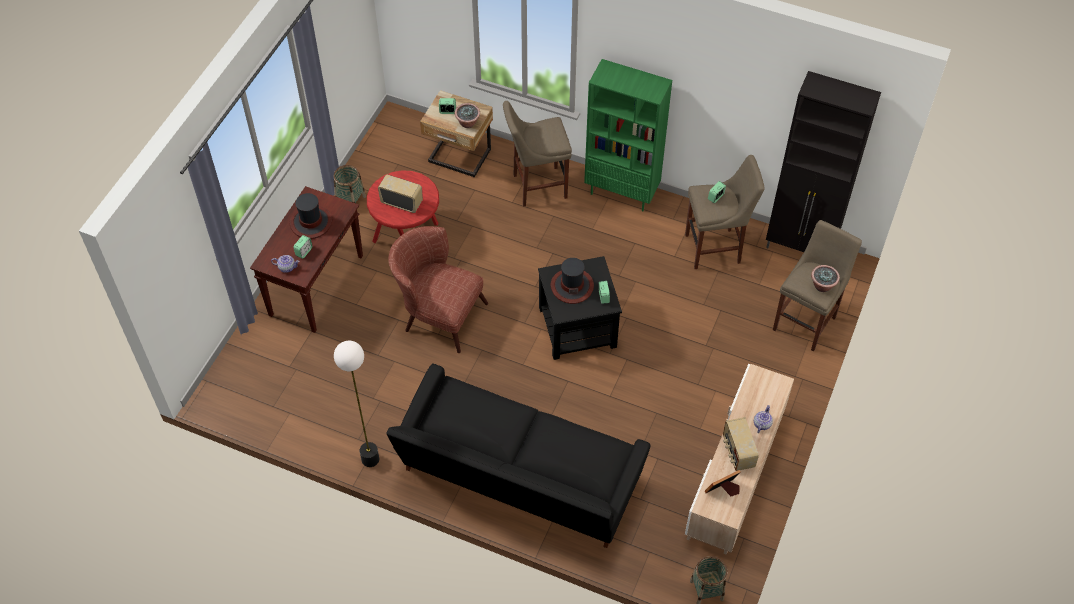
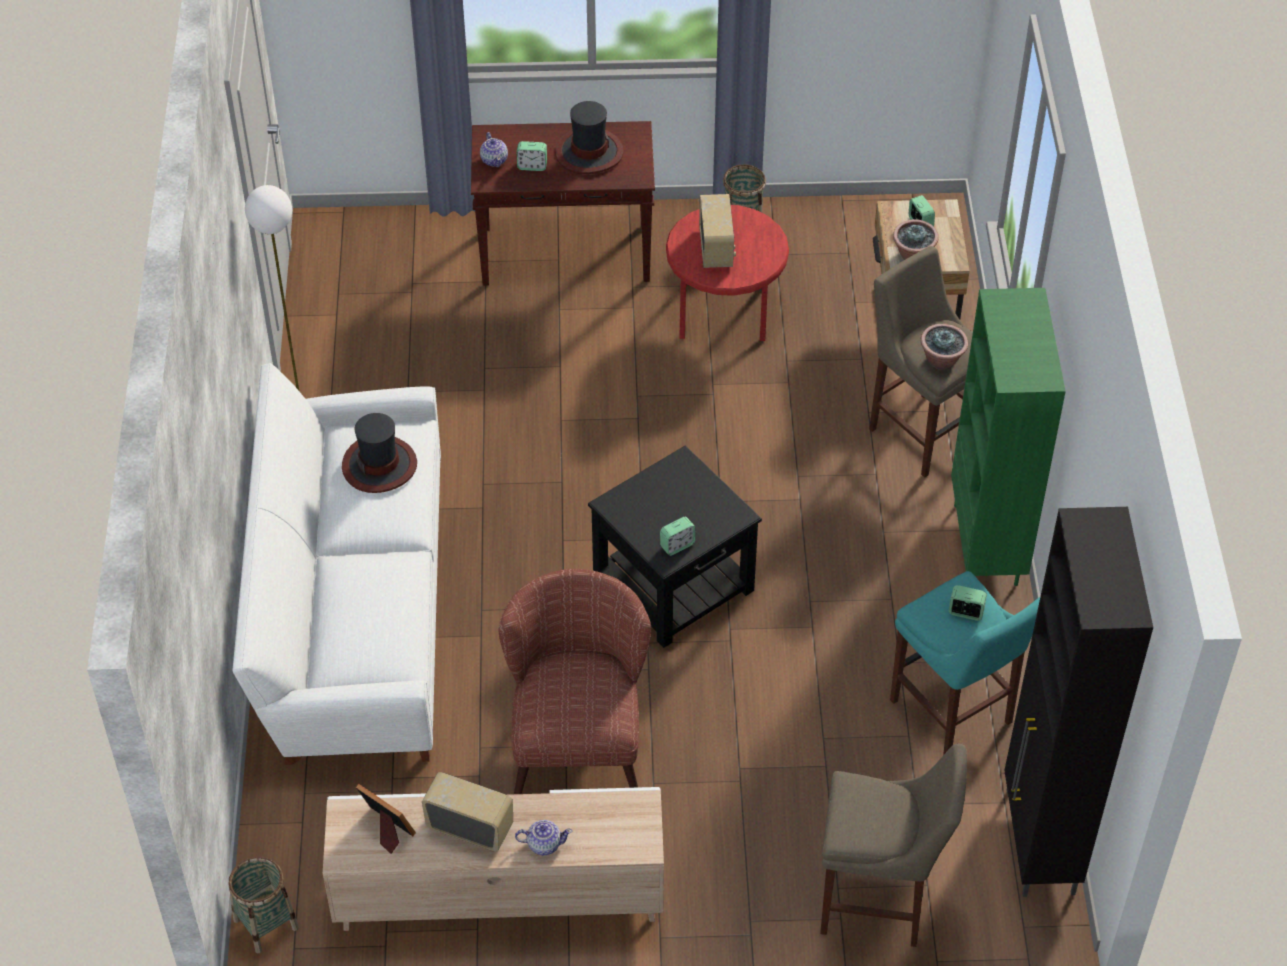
camera: 65 degrees right, 5 degrees down
black sofa [386,363,651,548] -> white sofa [232,363,441,765]
brown armchair [388,226,488,353] -> brown armchair moved to [499,569,651,794]
hat [551,258,594,304] -> hat moved to [342,413,417,493]
beige stool [685,155,765,269] -> turquoise stool [890,571,1040,755]
radio [723,417,759,471] -> radio turned 60 degrees clockwise [422,772,513,852]
potted plant [811,265,840,292] -> potted plant moved to [921,324,968,370]

